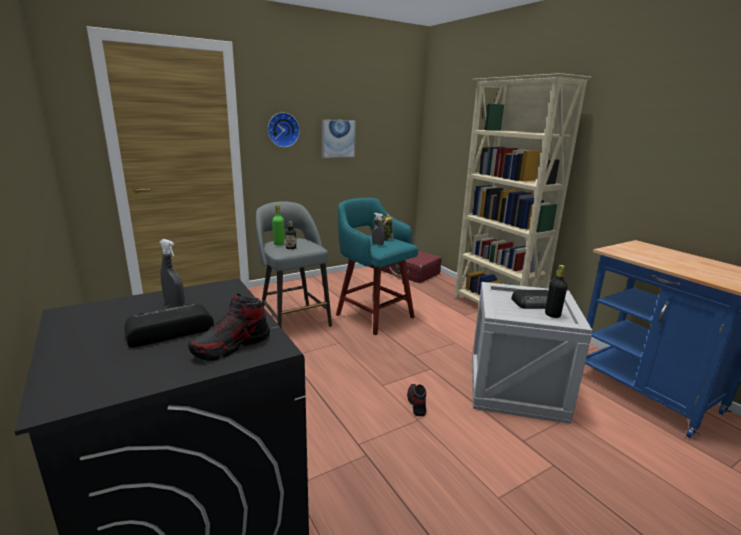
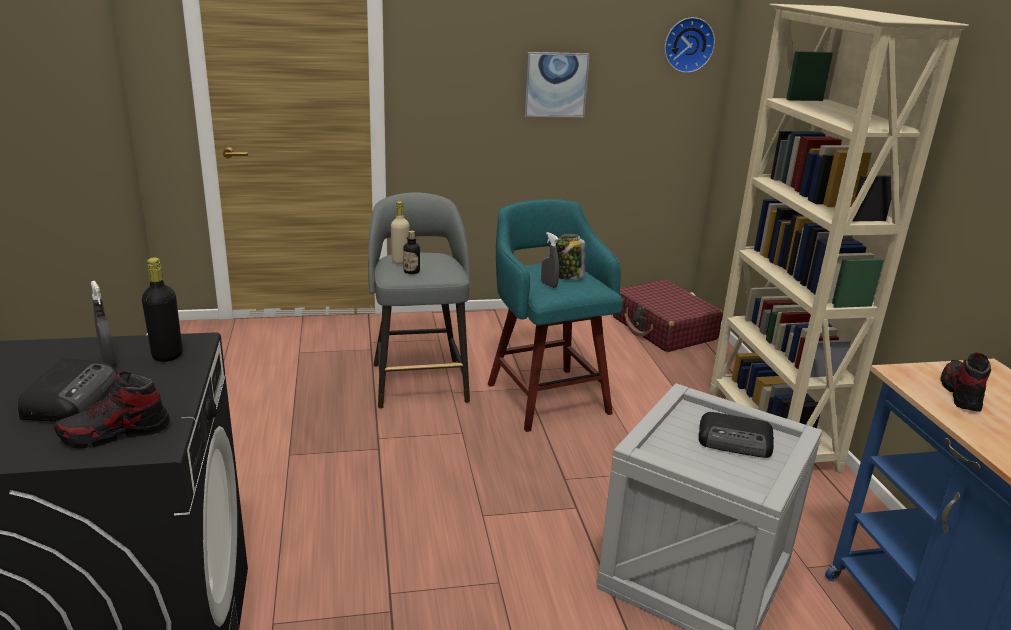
camera: 20 degrees right, 5 degrees up
radio [124,303,214,348] -> radio turned 105 degrees clockwise [18,358,117,422]
wall clock [268,112,300,148] -> wall clock moved to [665,17,715,73]
green bottle [272,205,285,245] -> beige bottle [391,201,409,264]
shoe [407,384,426,416] -> shoe moved to [941,352,991,412]
black bottle [545,265,567,318] -> black bottle moved to [142,257,182,362]

